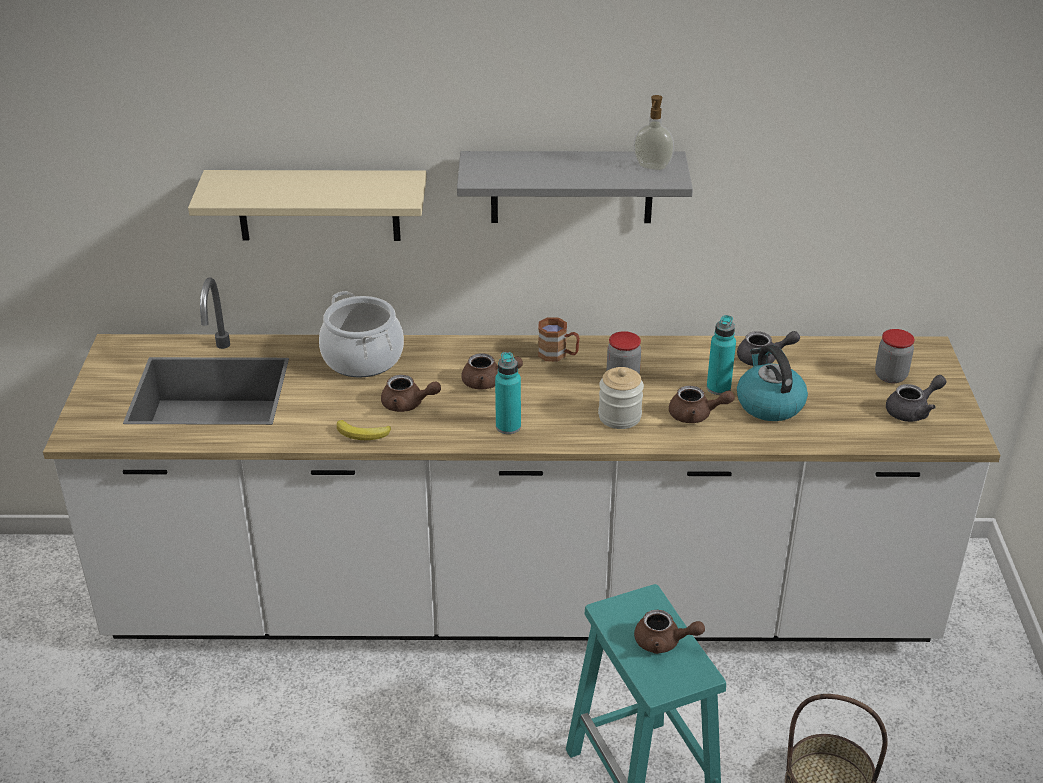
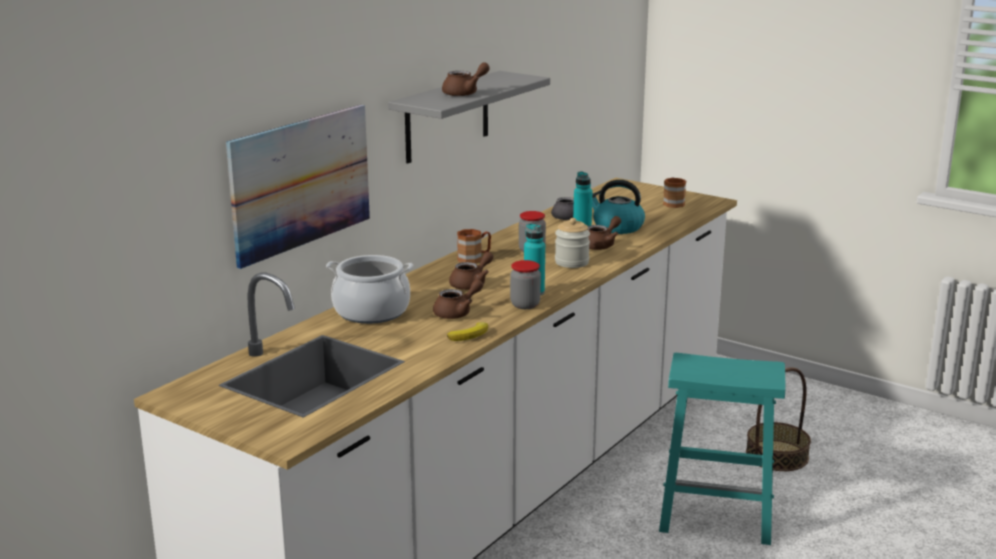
camera: 55 degrees left, 15 degrees down
beige shelf [188,170,427,241] -> picture [226,105,370,269]
soap dispenser [633,95,674,170] -> none
brown teapot [634,610,705,654] -> brown teapot moved to [442,62,490,96]
jar [875,329,915,384] -> jar moved to [510,260,541,309]
grey teapot [886,375,947,422] -> brown mug [663,178,686,208]

